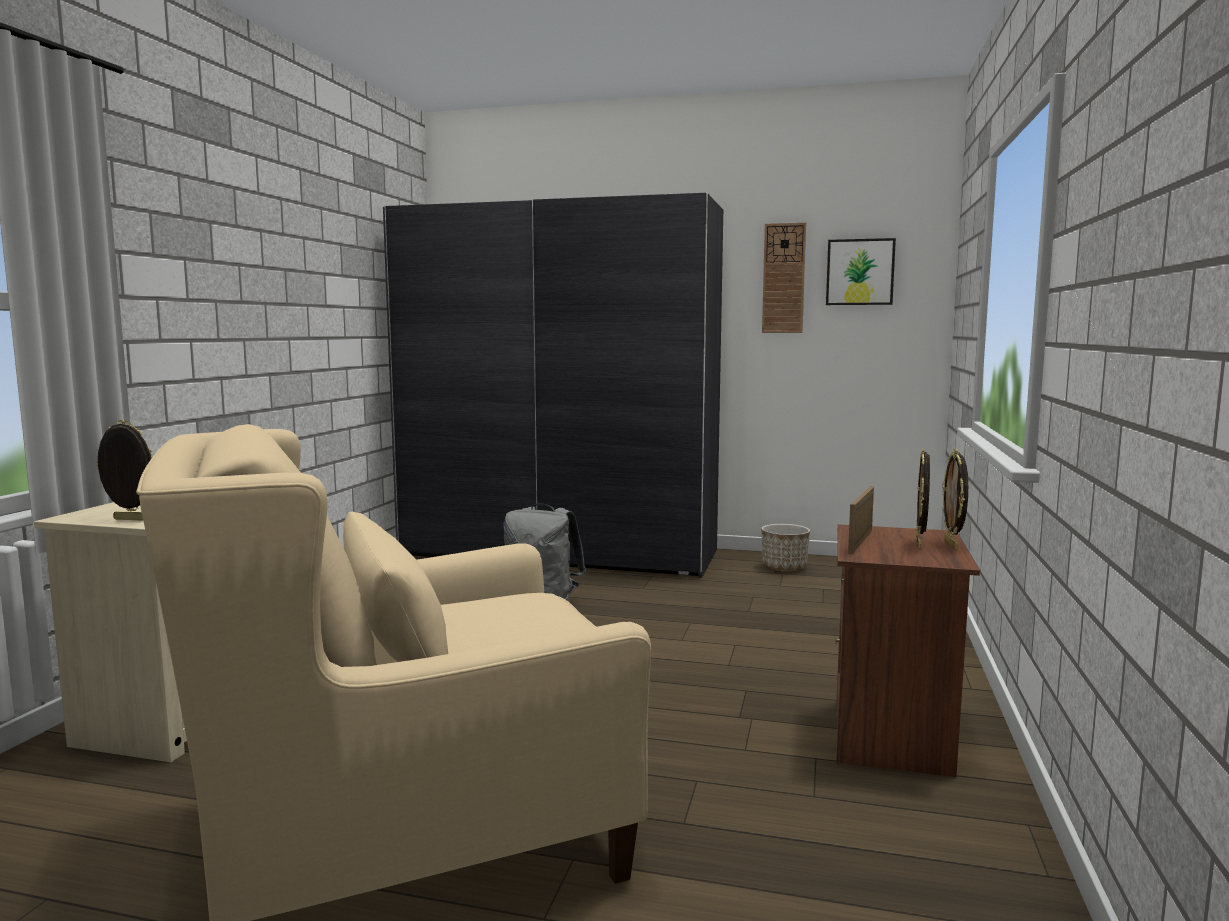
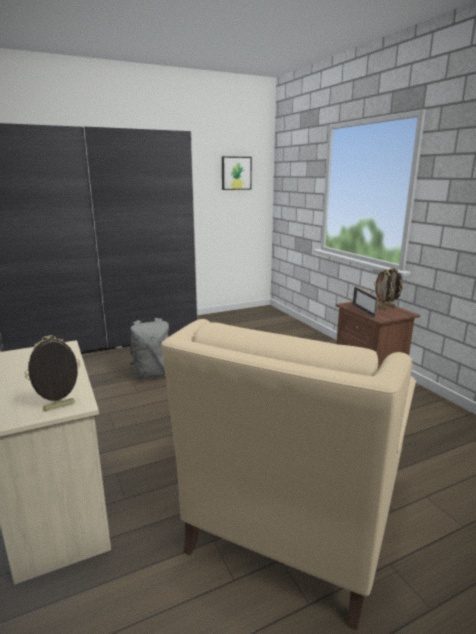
camera: 40 degrees left, 10 degrees up
planter [761,524,810,572] -> none
wall clock [762,222,806,333] -> none

